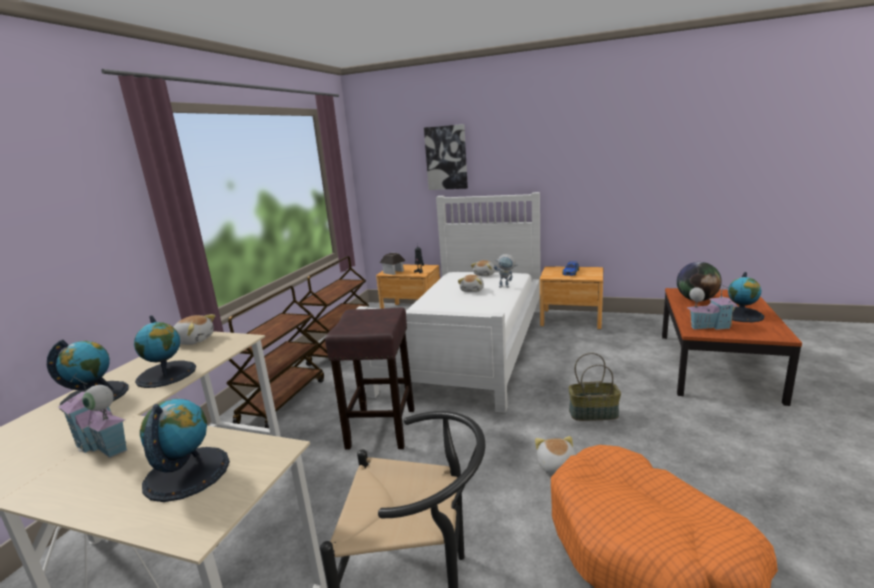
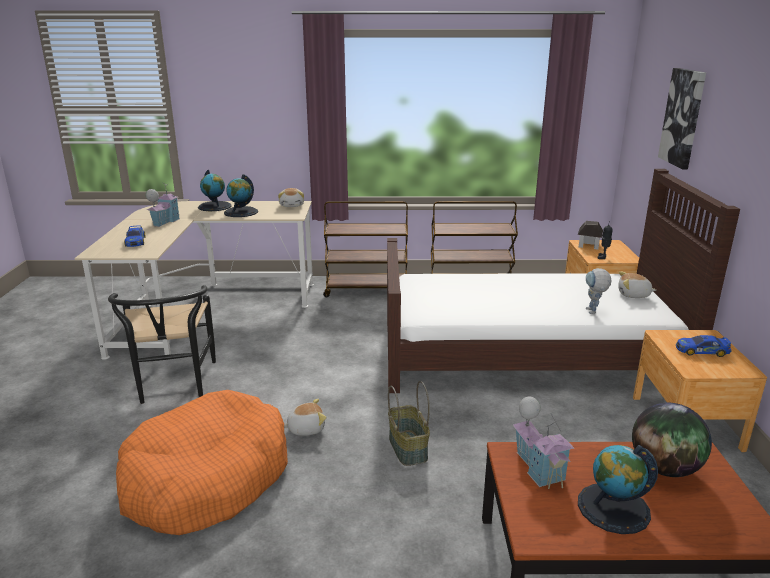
camera: 70 degrees right, 5 degrees up
globe [140,399,230,502] -> toy car [124,225,145,247]
brown stool [325,308,414,449] -> none
white bed [356,192,541,413] -> brown bed [387,169,740,393]
plush toy [458,275,484,292] -> none

